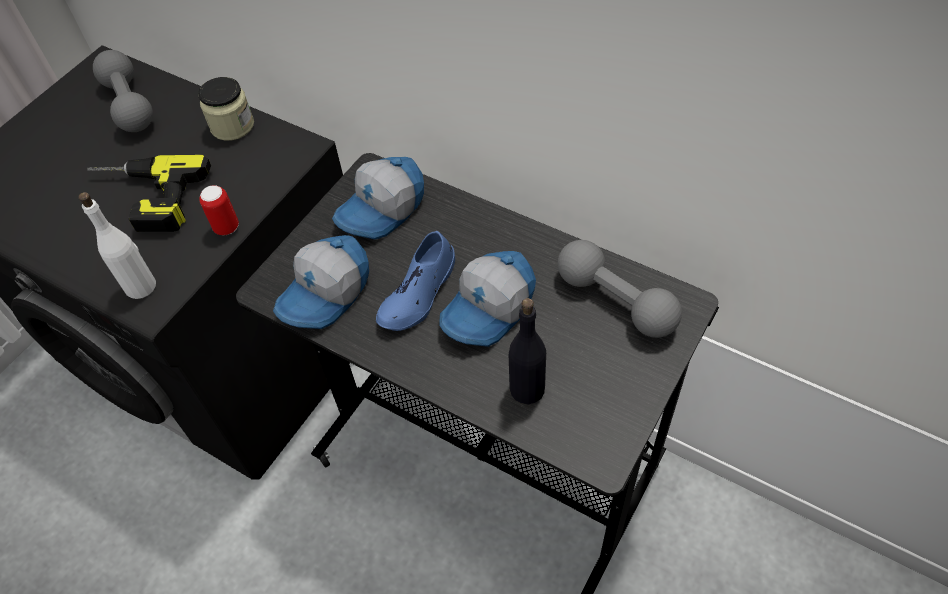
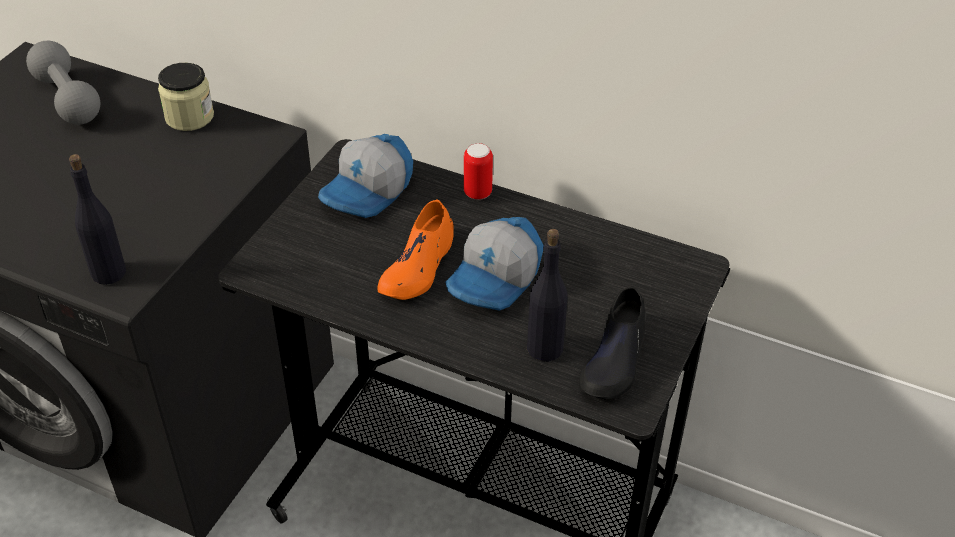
camera: 10 degrees left, 10 degrees down
white bottle [78,192,156,299] -> black bottle [69,154,126,285]
power drill [87,155,211,232] -> none
can [199,185,239,235] -> can moved to [464,143,493,200]
cap [273,235,369,329] -> none
blue shoe [376,231,455,331] -> orange shoe [377,199,454,300]
grey dumbbell [558,240,682,338] -> none
none -> black shoe [579,286,646,400]

